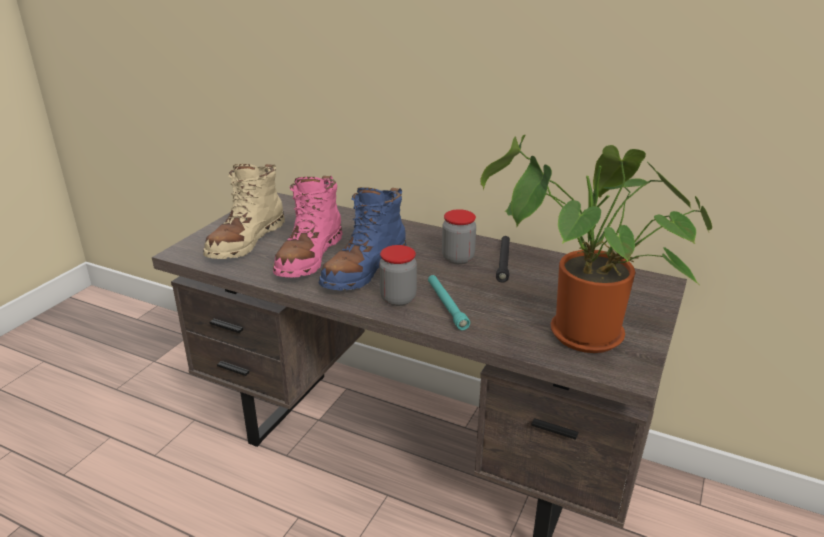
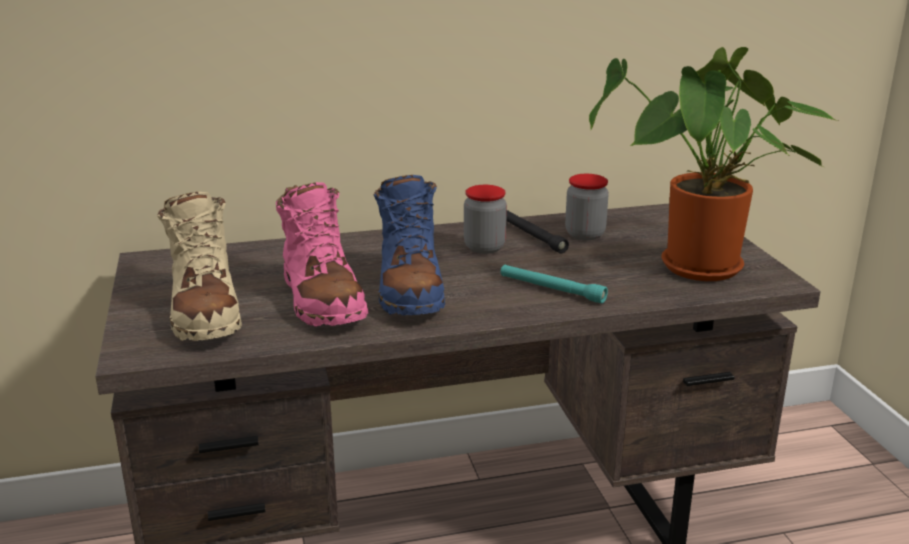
camera: 40 degrees left, 5 degrees down
jar [379,245,417,306] -> jar moved to [565,174,609,240]

